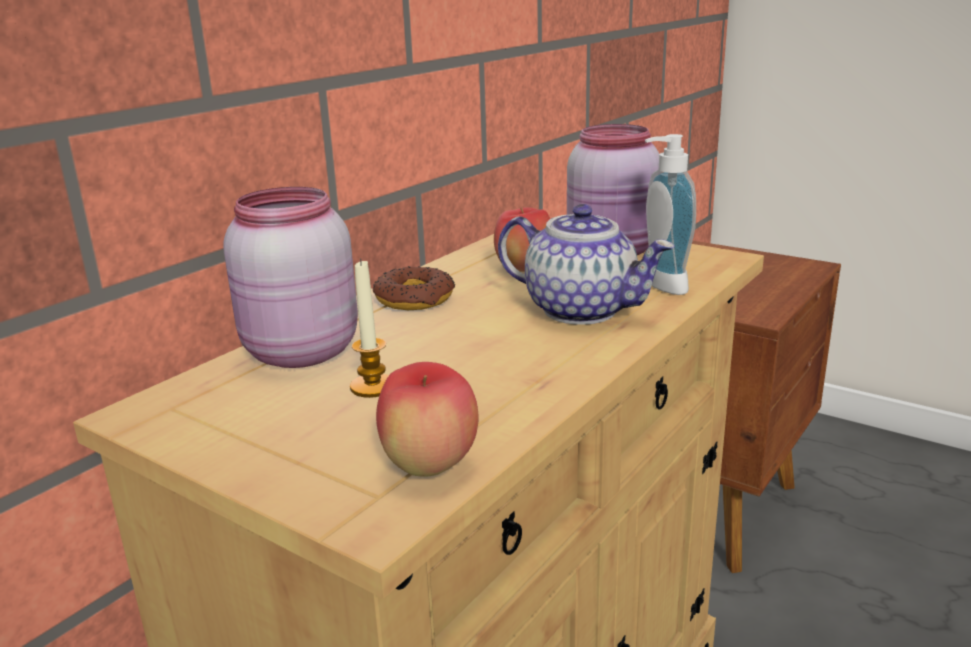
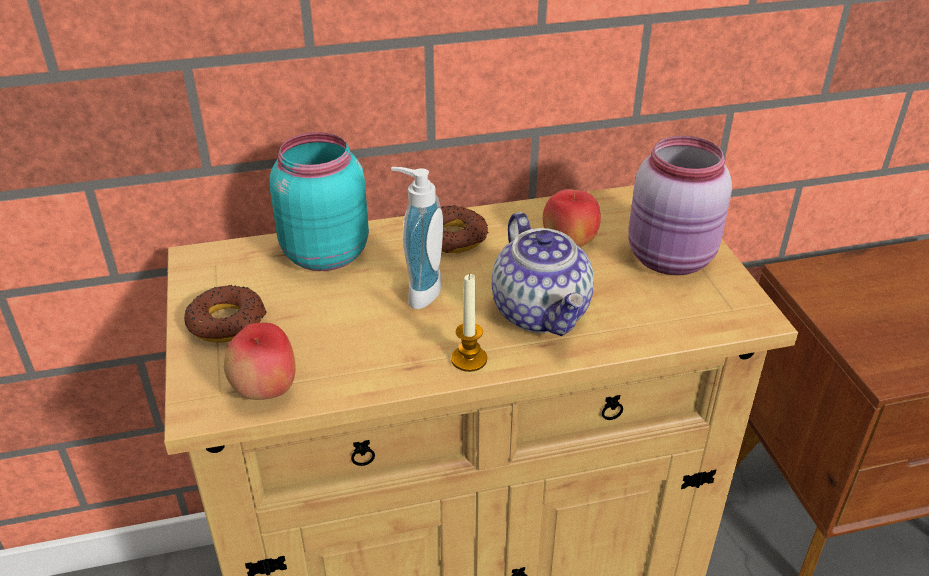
camera: 40 degrees right, 15 degrees up
pink jar [223,187,358,368] -> turquoise jar [270,132,369,271]
candle [350,259,389,398] -> candle moved to [451,273,487,372]
soap dispenser [645,134,696,295] -> soap dispenser moved to [391,167,443,309]
none -> donut [184,285,267,343]

